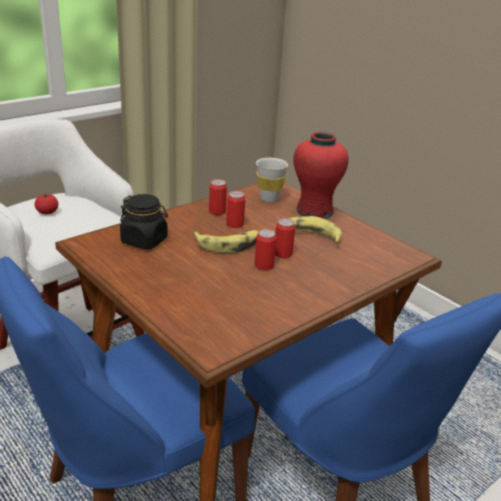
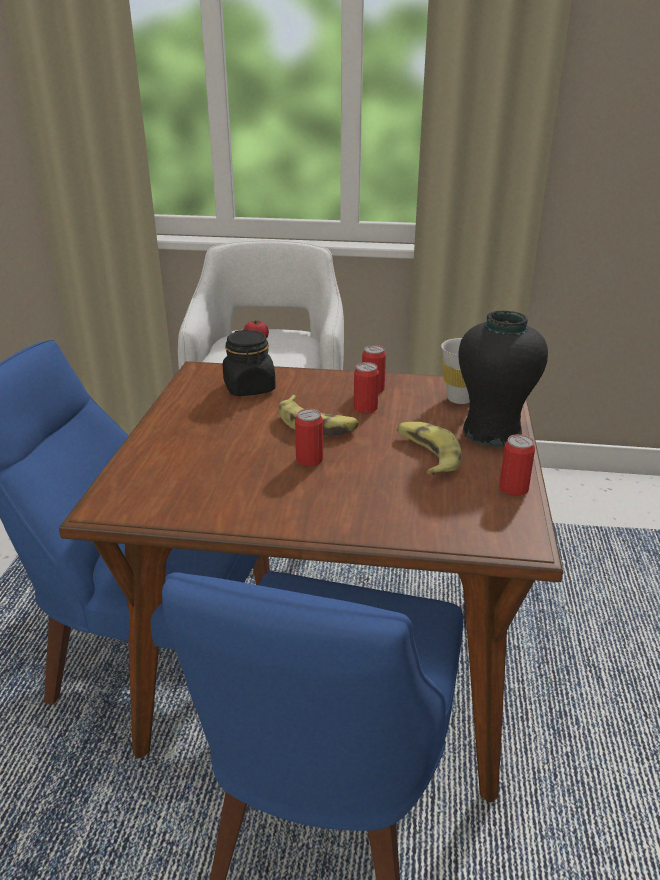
camera: 50 degrees right, 0 degrees up
can [275,218,295,258] -> can moved to [499,434,535,496]
red vase [293,132,349,219] -> black vase [459,311,548,447]

